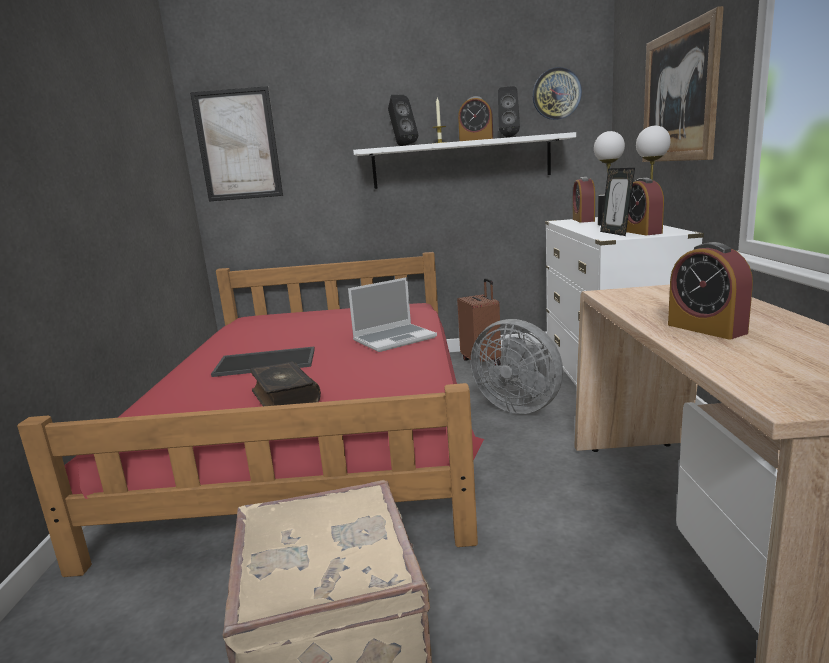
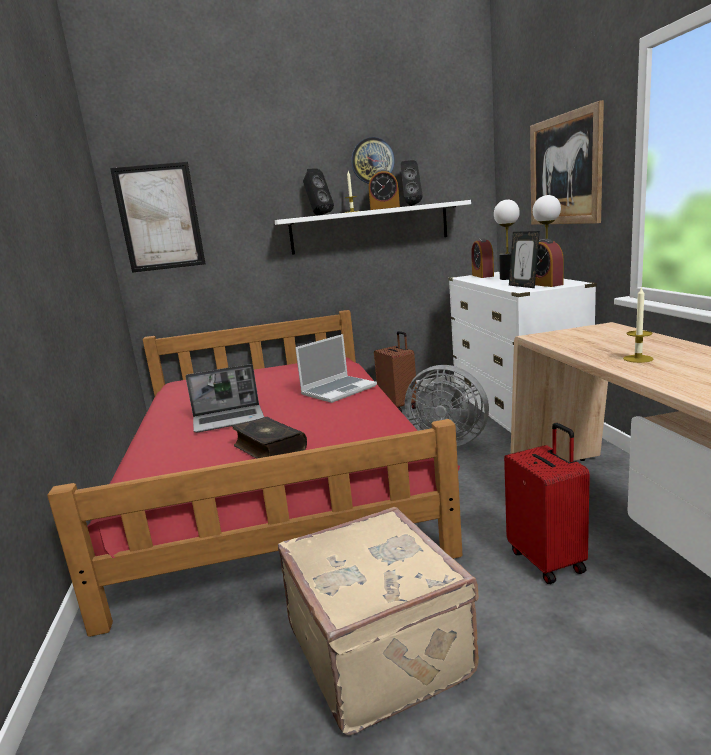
camera: 10 degrees left, 0 degrees up
tray [211,347,315,377] -> laptop [186,364,264,432]
wall clock [533,67,582,120] -> wall clock moved to [351,137,395,184]
alarm clock [668,242,753,339] -> candle [623,286,654,363]
none -> red suitcase [504,423,590,584]

